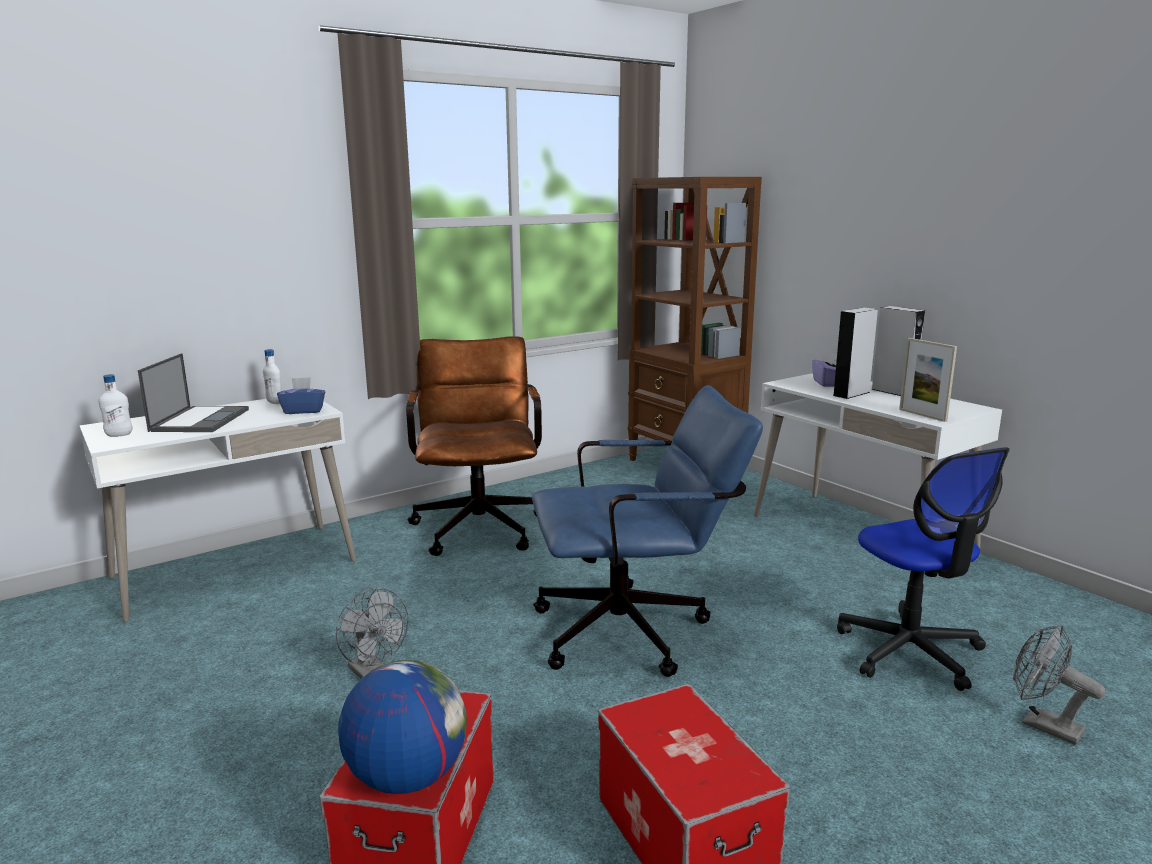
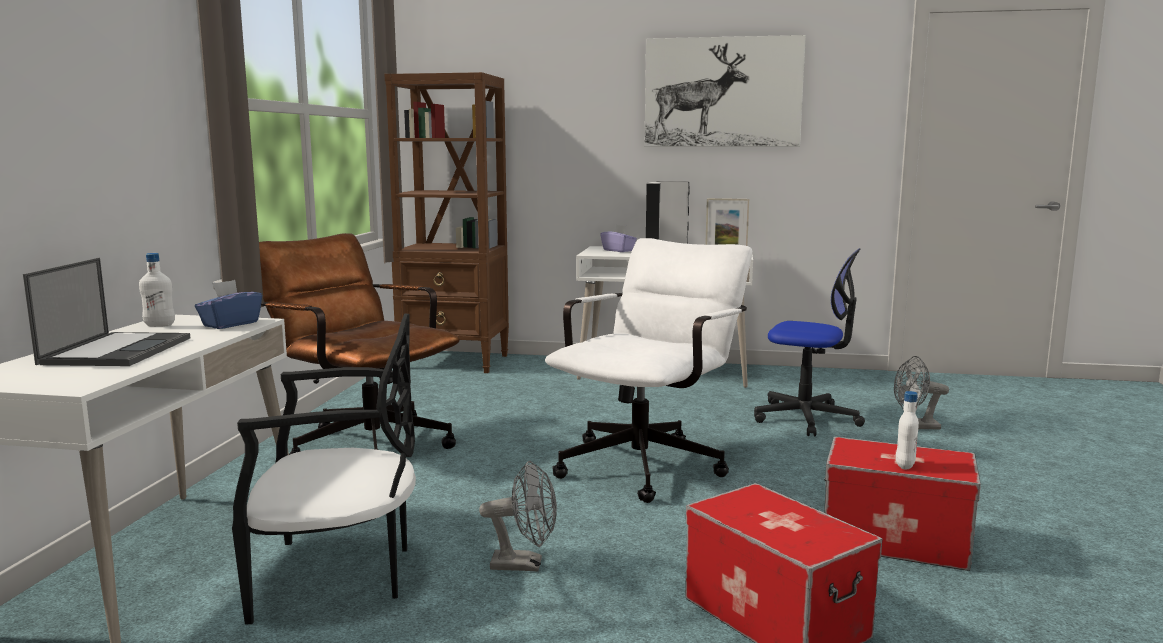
camera: 45 degrees left, 5 degrees down
white bottle [99,374,133,437] -> white bottle moved to [896,391,919,470]
laptop [138,353,249,432] -> laptop turned 45 degrees clockwise [23,258,190,366]
globe [338,660,467,794] -> none
blue office chair [532,385,763,677] -> white office chair [545,238,752,503]
none -> black chair [232,313,416,624]
none -> picture [645,35,806,146]

